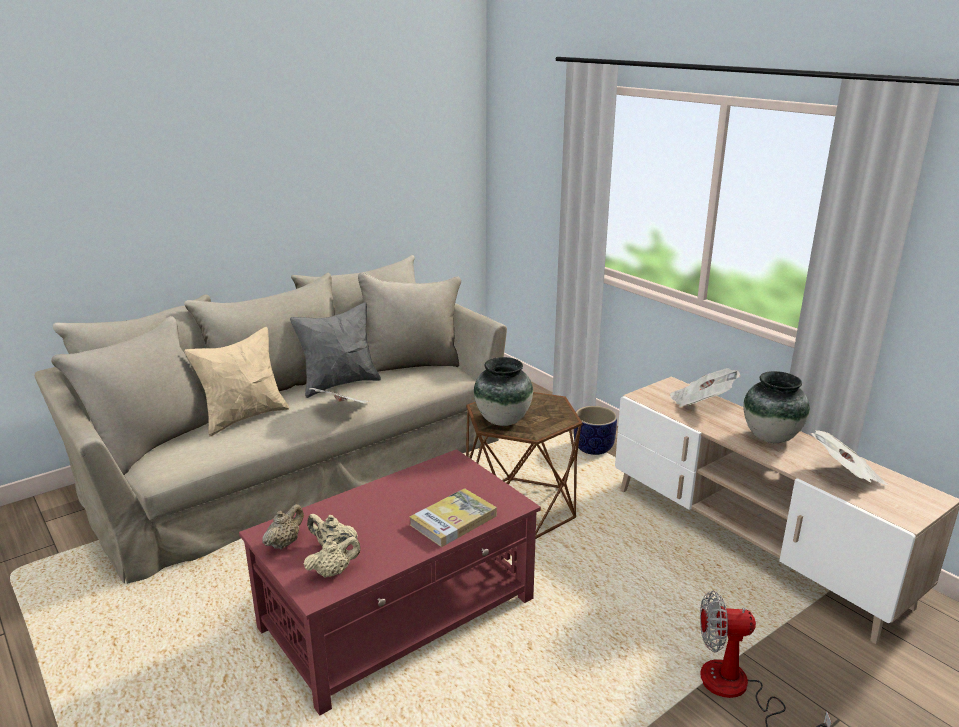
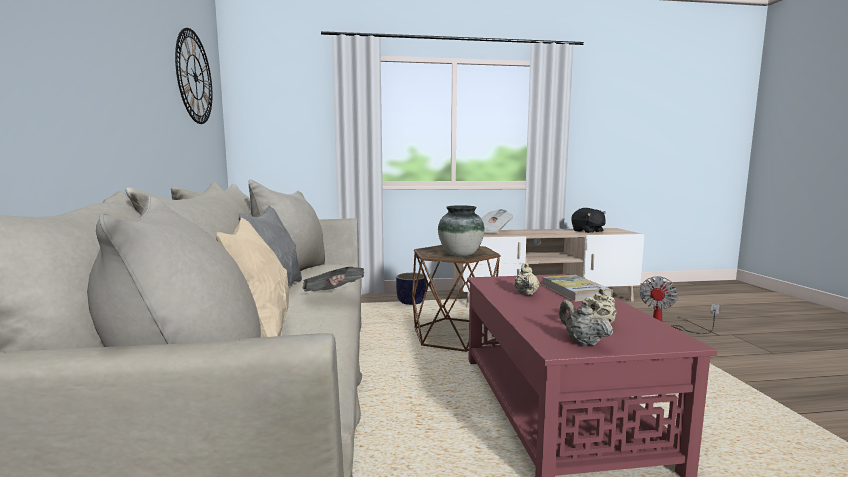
camera: 60 degrees left, 15 degrees down
beige teapot [304,536,361,578] -> beige teapot moved to [514,263,539,295]
vase [743,371,810,443] -> none
newspaper [811,430,888,485] -> black plush toy [571,208,606,233]
none -> wall clock [175,28,212,124]

